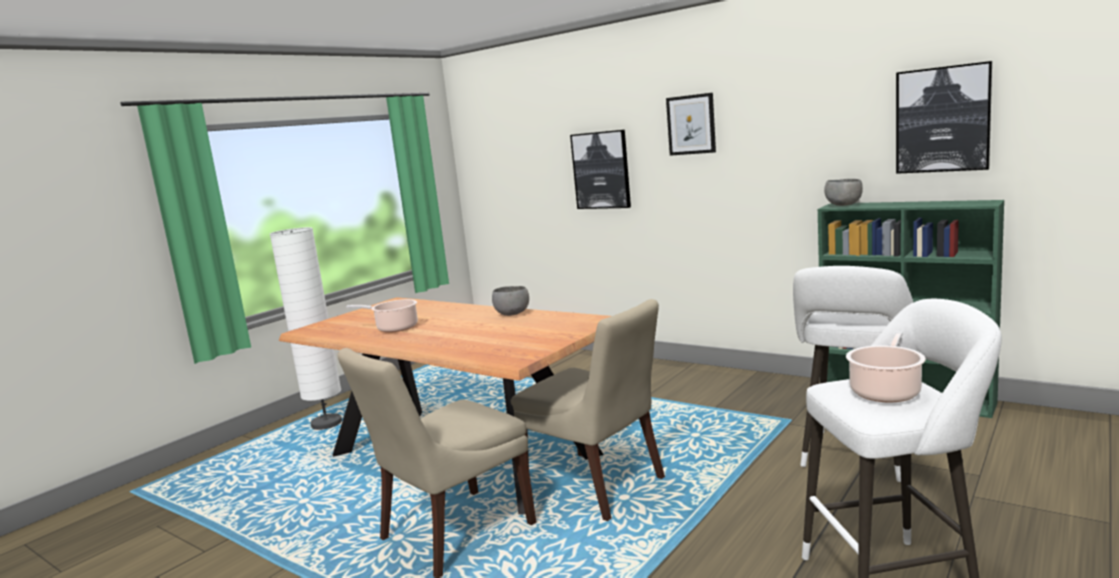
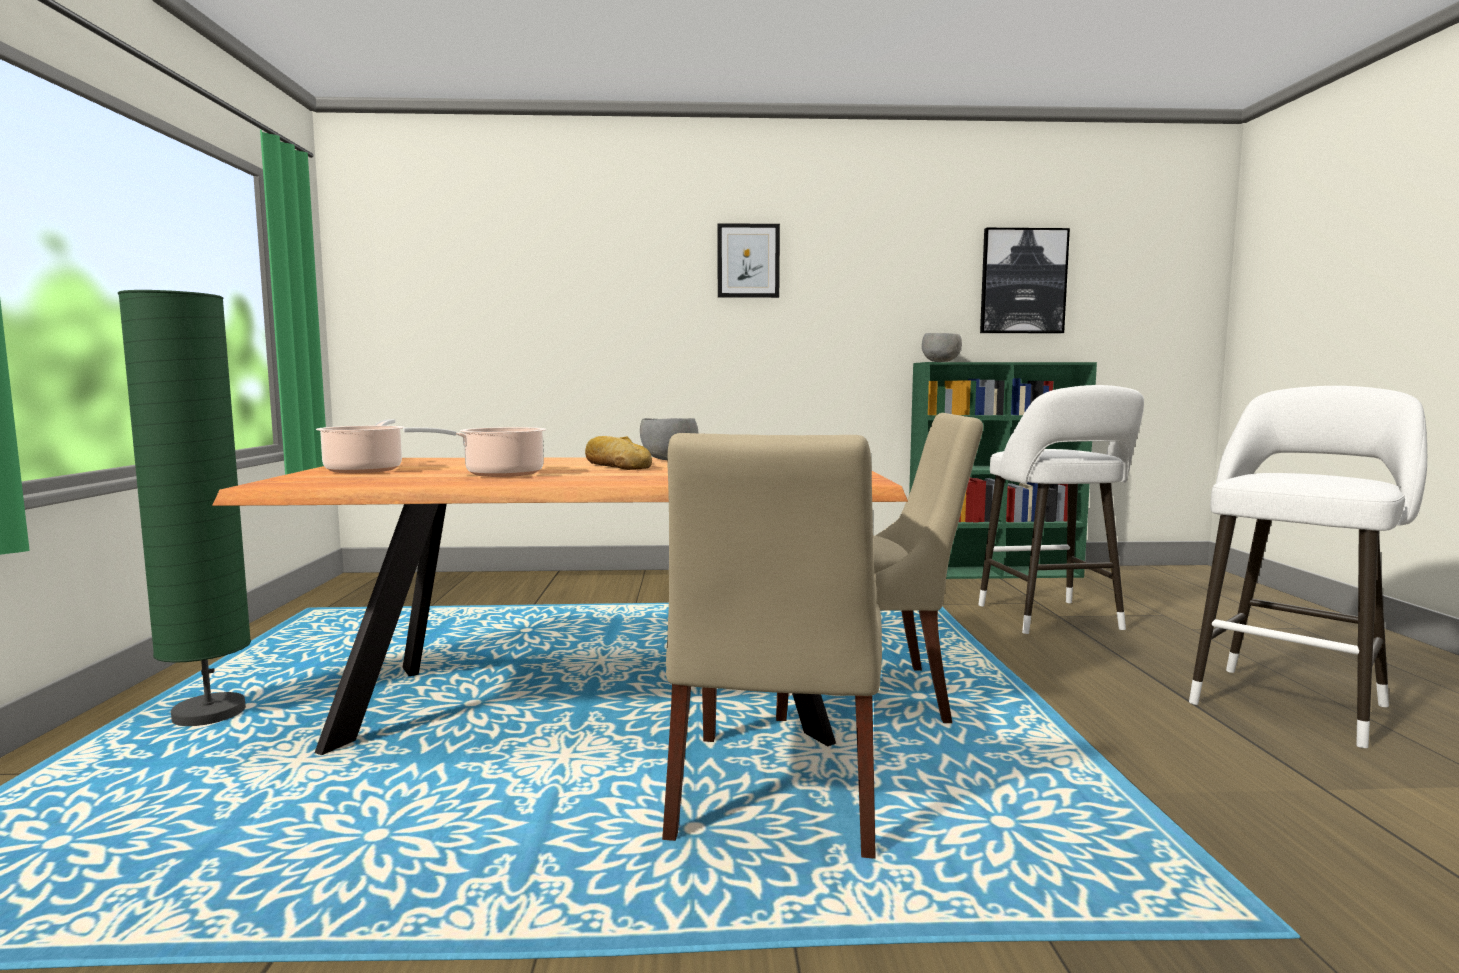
camera: 40 degrees left, 5 degrees down
white floor lamp [270,227,342,430] -> green floor lamp [118,290,251,726]
picture [570,130,631,209] -> none
cooking pot [846,331,926,402] -> cooking pot moved to [316,419,404,473]
none -> bread [585,436,652,470]

